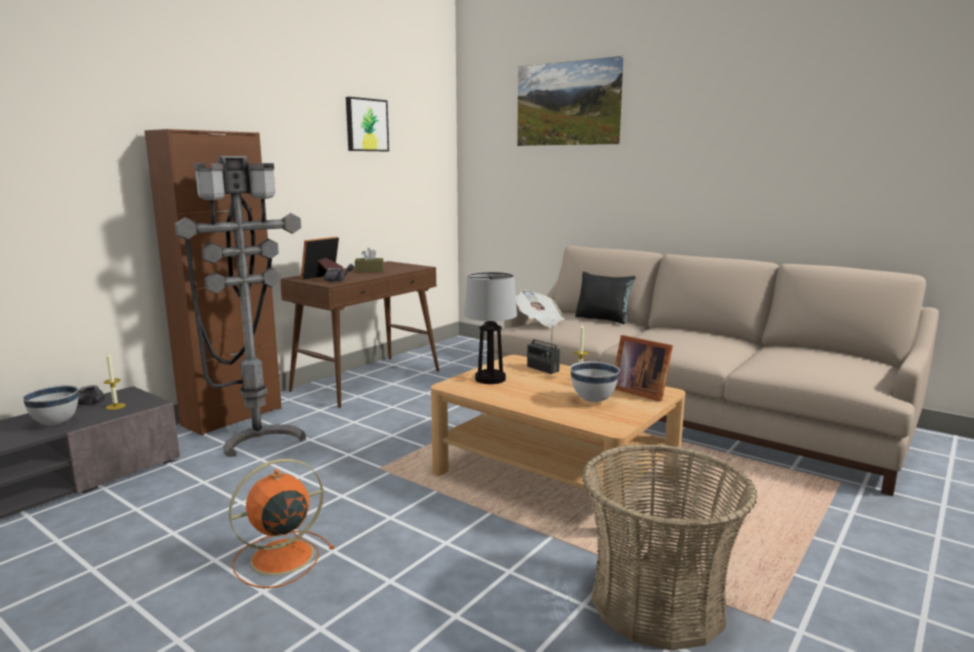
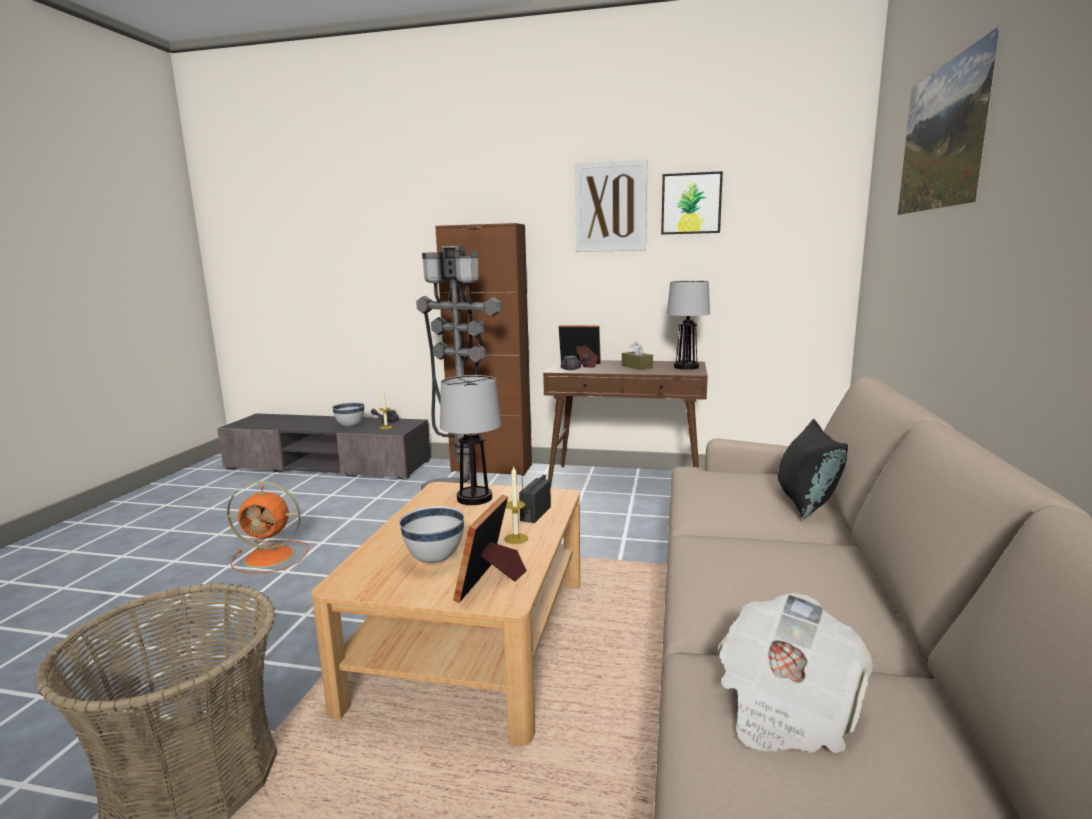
camera: 65 degrees right, 0 degrees up
orange fan [229,459,335,588] -> orange fan turned 150 degrees clockwise [227,481,309,573]
newspaper [516,290,565,327] -> newspaper moved to [718,593,874,753]
none -> picture [575,159,648,252]
none -> table lamp [667,281,710,370]

